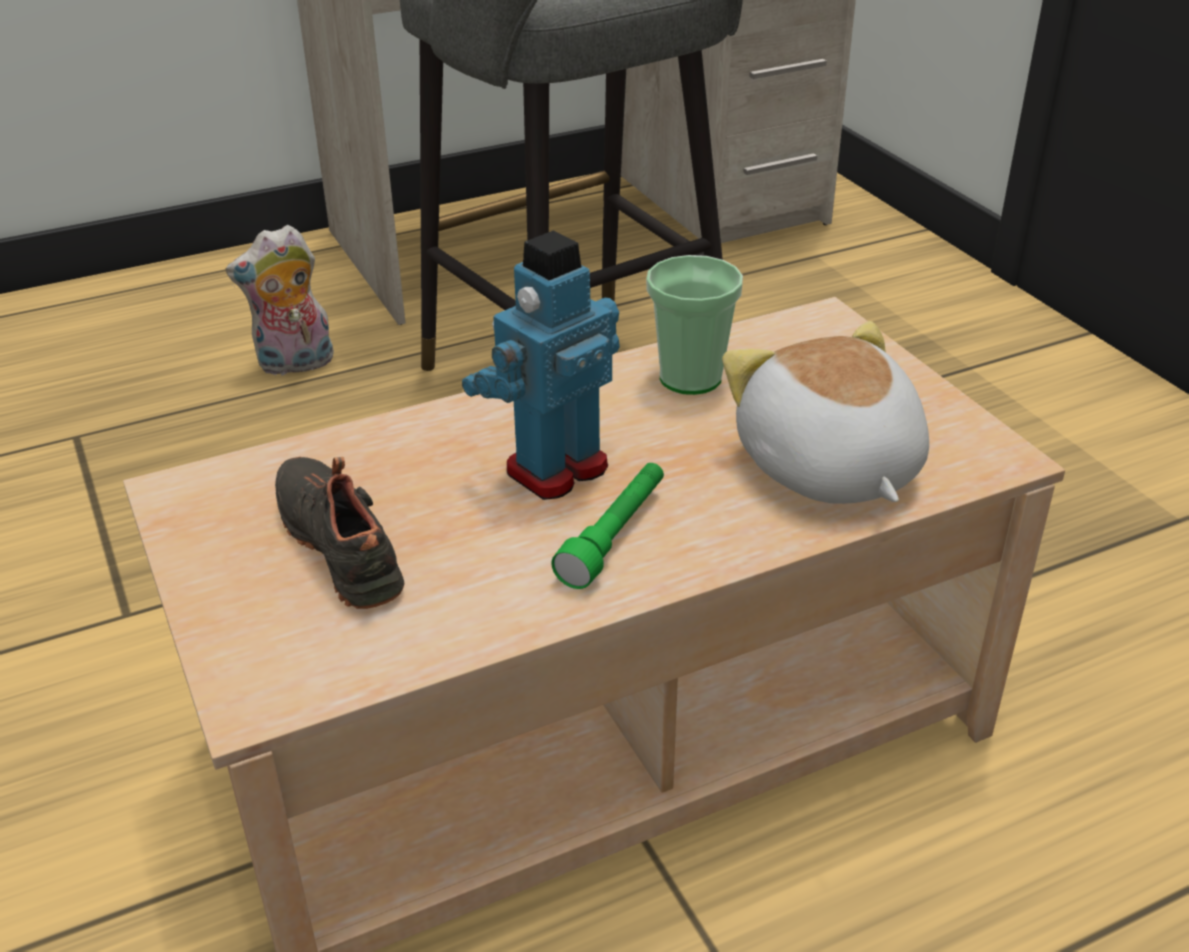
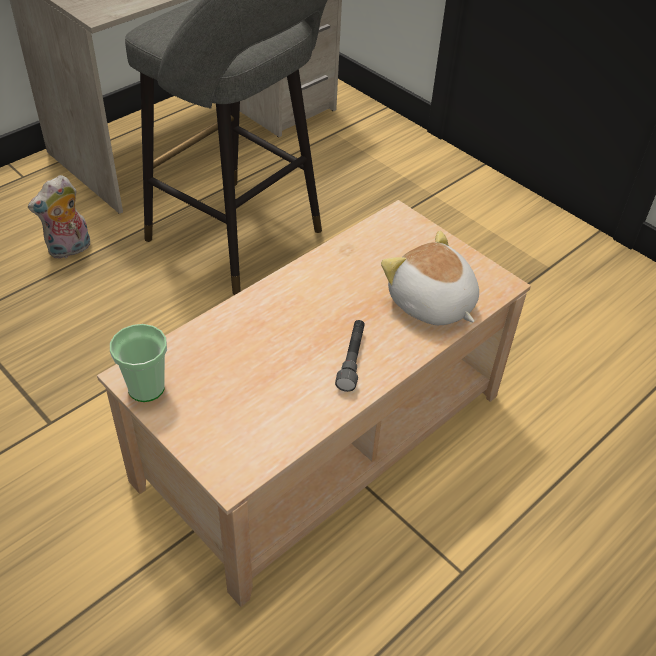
camera: 20 degrees left, 10 degrees up
black shoe [275,457,404,609] -> none
toy robot [462,230,620,500] -> none
green flashlight [551,463,664,589] -> grey flashlight [335,320,365,392]
cup [646,255,743,395] -> cup moved to [110,324,167,402]

